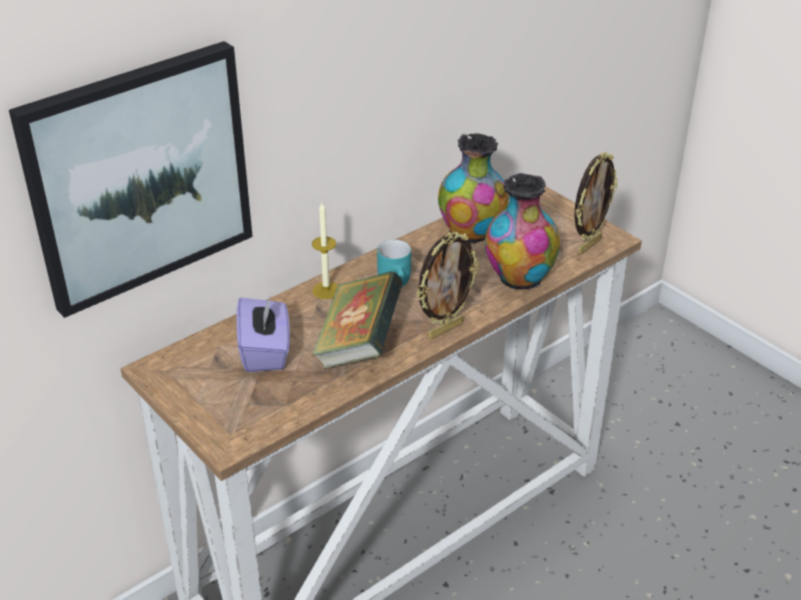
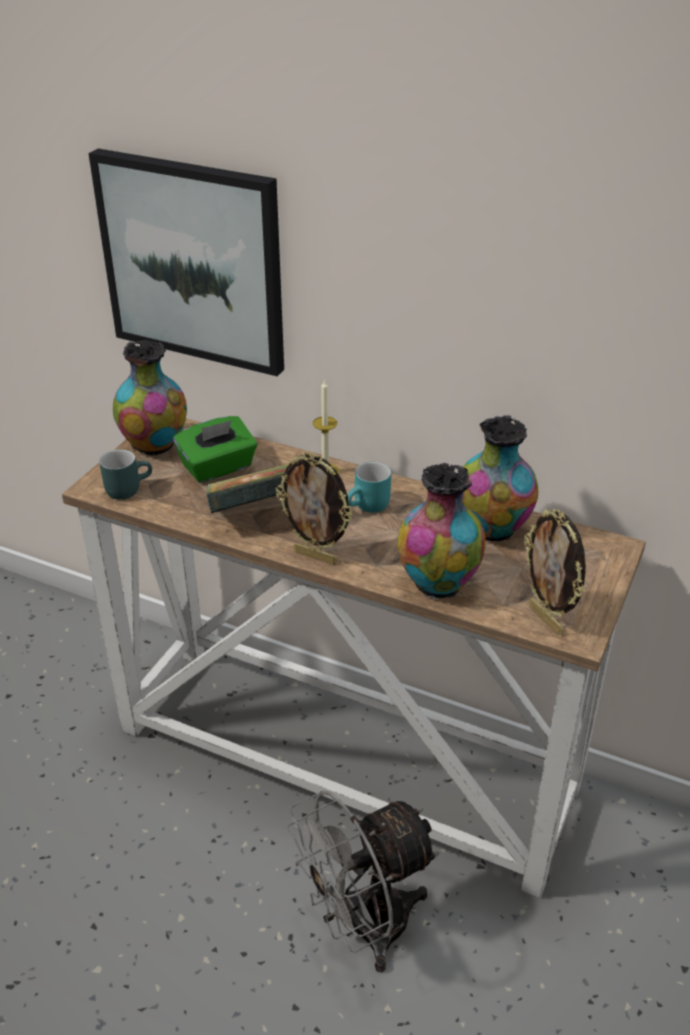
camera: 65 degrees right, 0 degrees up
purple tissue box [236,296,290,372] -> green tissue box [173,416,257,483]
picture frame [574,152,618,255] -> picture frame turned 45 degrees clockwise [524,509,586,635]
none -> turquoise mug [99,449,152,500]
none -> vase [113,340,187,456]
none -> grey fan [286,790,440,973]

